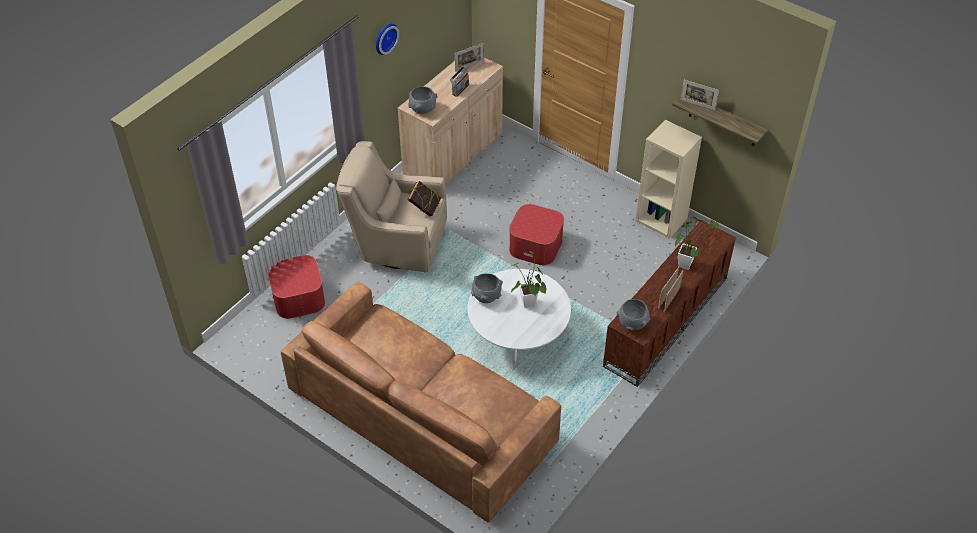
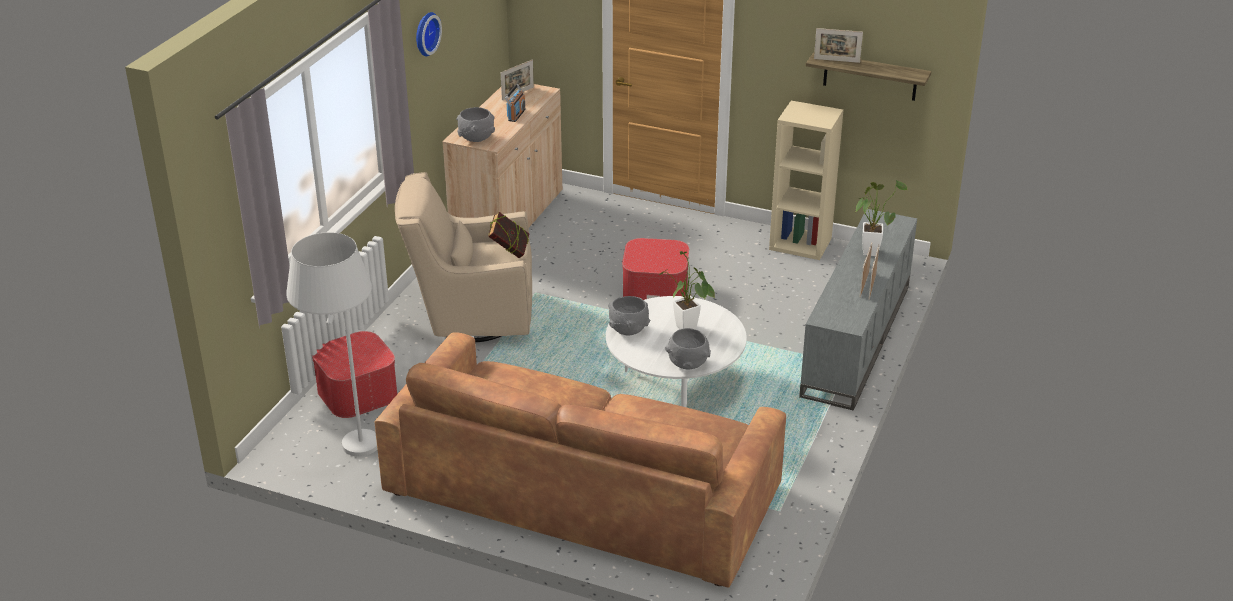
camera: 15 degrees left, 15 degrees down
brown tv stand [603,220,736,387] -> grey tv stand [799,209,917,411]
grey bowl [617,299,650,331] -> grey bowl moved to [665,328,711,369]
none -> white floor lamp [286,232,377,456]

